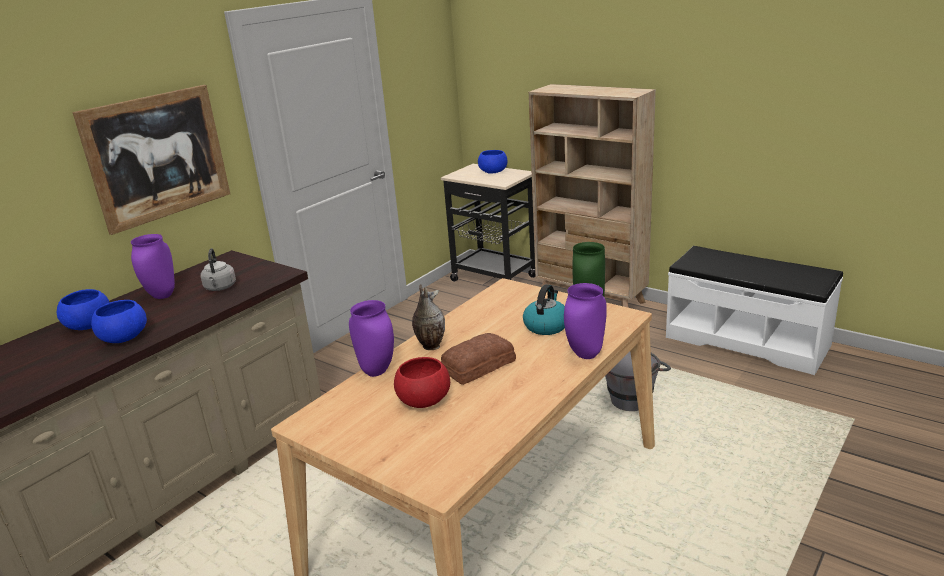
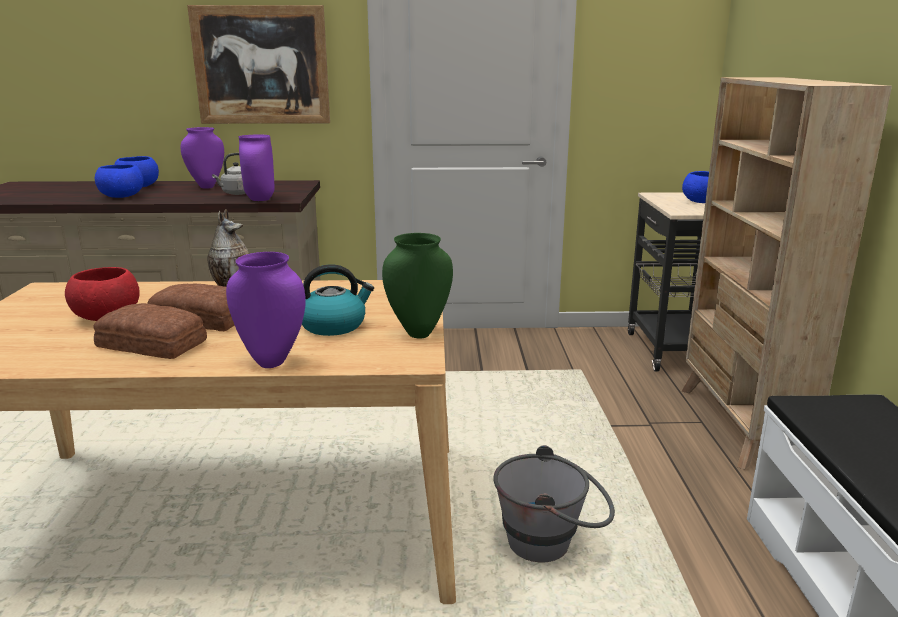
camera: 50 degrees right, 5 degrees down
purple vase [349,300,394,377] -> purple vase moved to [239,135,275,201]
none -> bread [94,303,207,359]

